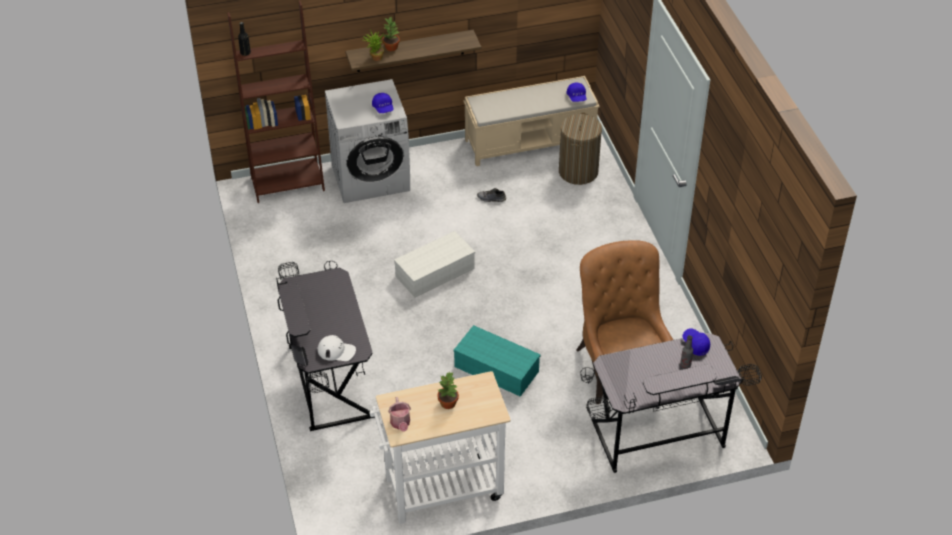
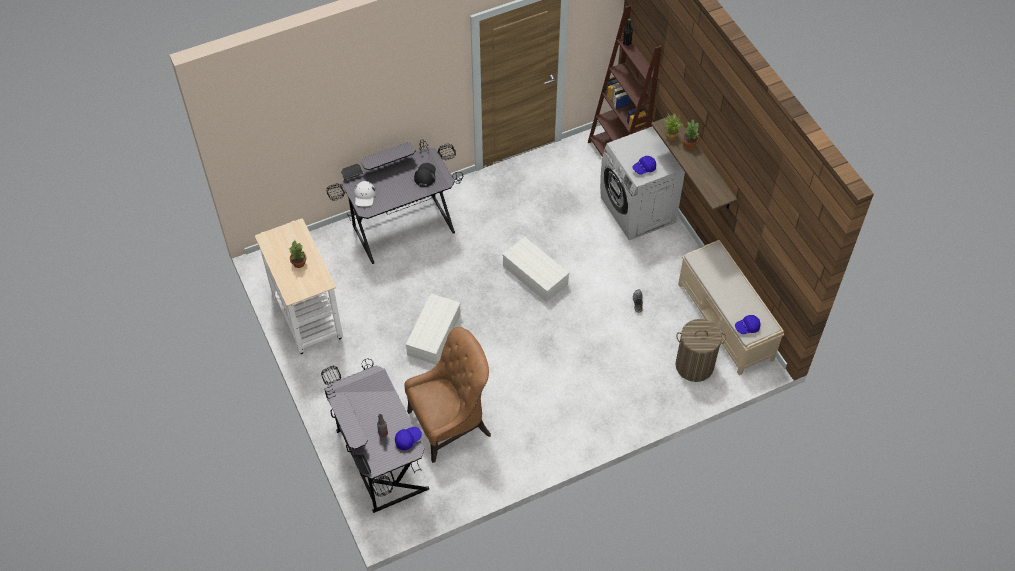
camera: 80 degrees right, 10 degrees up
watering can [388,397,411,432] -> none
turquoise storage box [454,325,541,397] -> white storage box [406,293,461,365]
none -> black cap [414,163,436,187]

